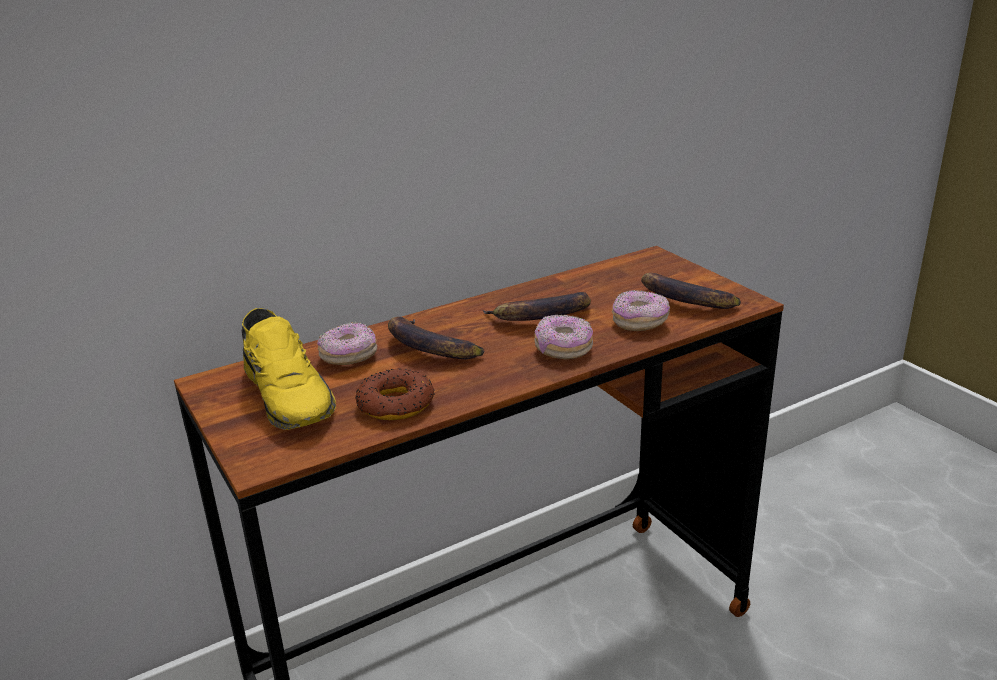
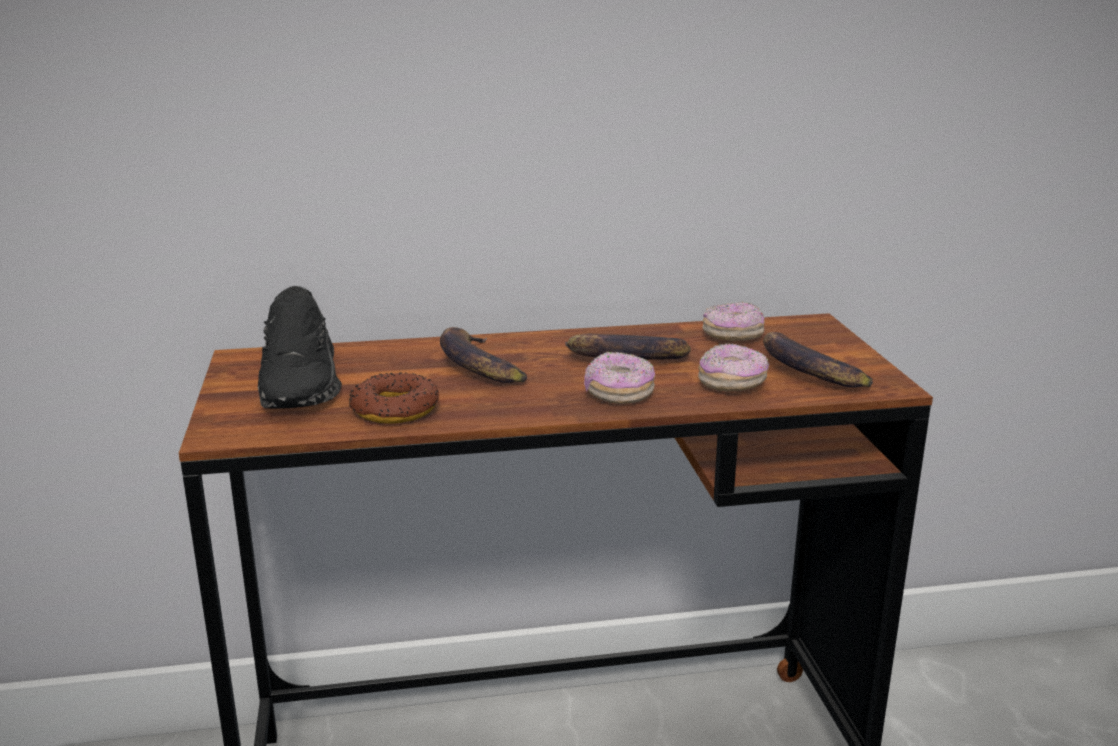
camera: 20 degrees right, 5 degrees down
yellow shoe [242,308,336,430] -> black shoe [258,286,342,409]
donut [317,322,377,365] -> donut moved to [702,302,765,341]

